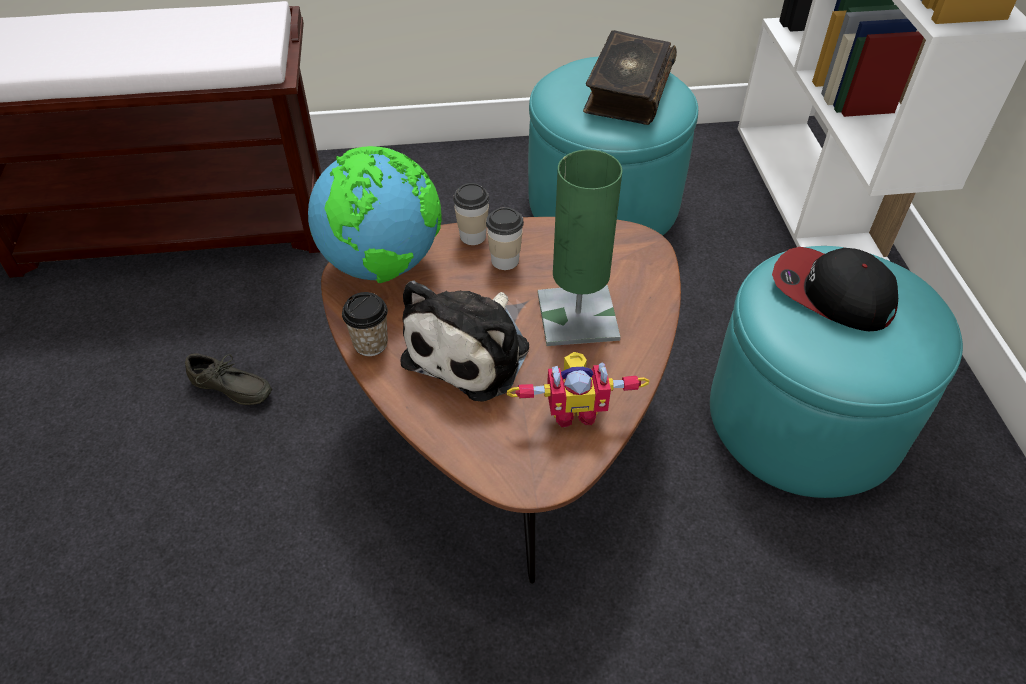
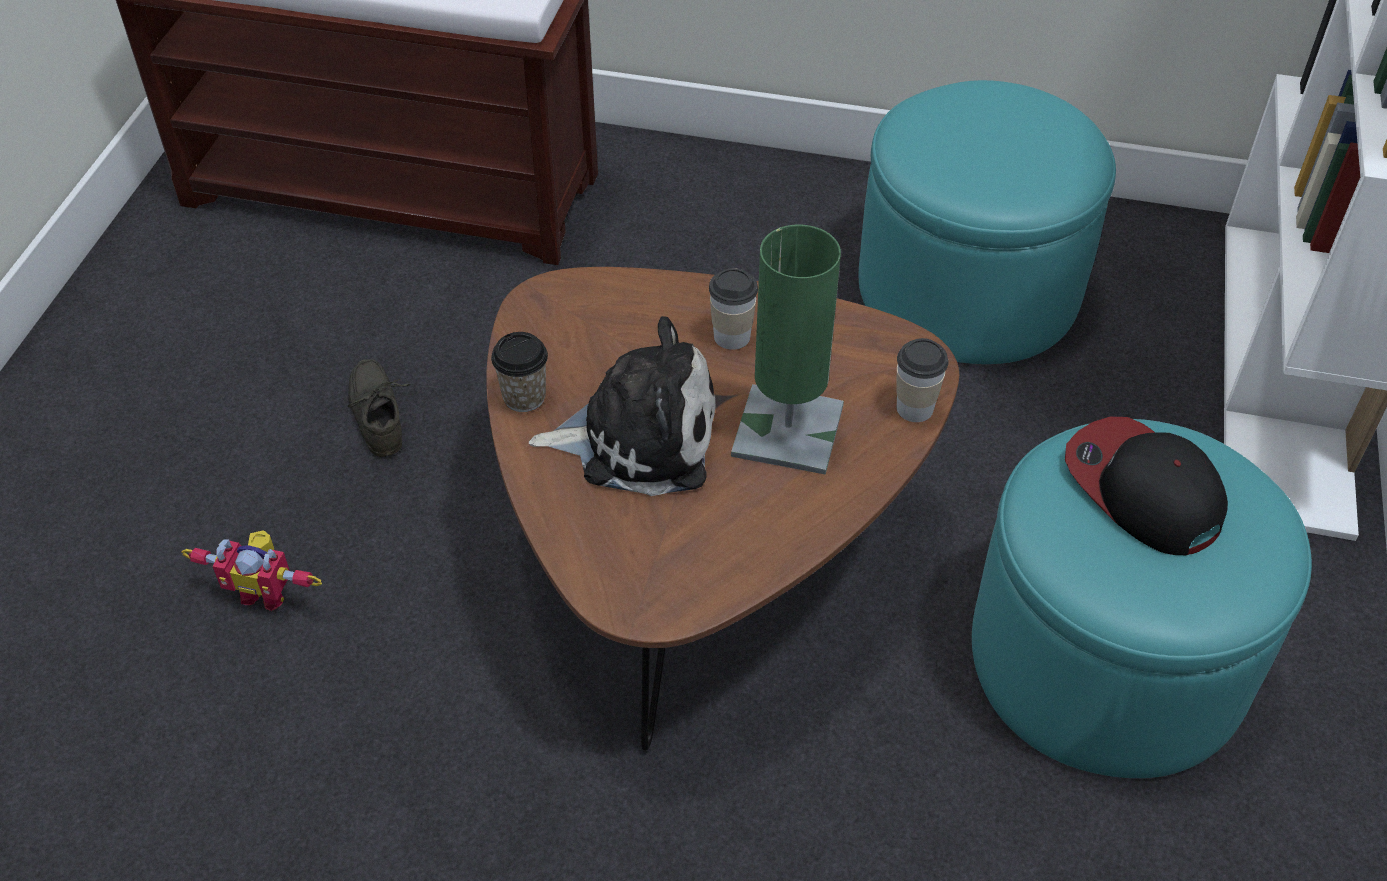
camera: 20 degrees right, 0 degrees up
grey shoe [185,353,272,405] -> grey shoe turned 150 degrees counterclockwise [348,359,410,457]
globe [308,146,442,283] -> none
plush toy [401,280,529,402] -> plush toy turned 135 degrees counterclockwise [529,316,715,496]
cup [453,183,489,245] -> cup moved to [896,338,948,422]
toy robot [507,352,649,427] -> toy robot moved to [182,530,322,611]
book [583,30,677,125] -> none

